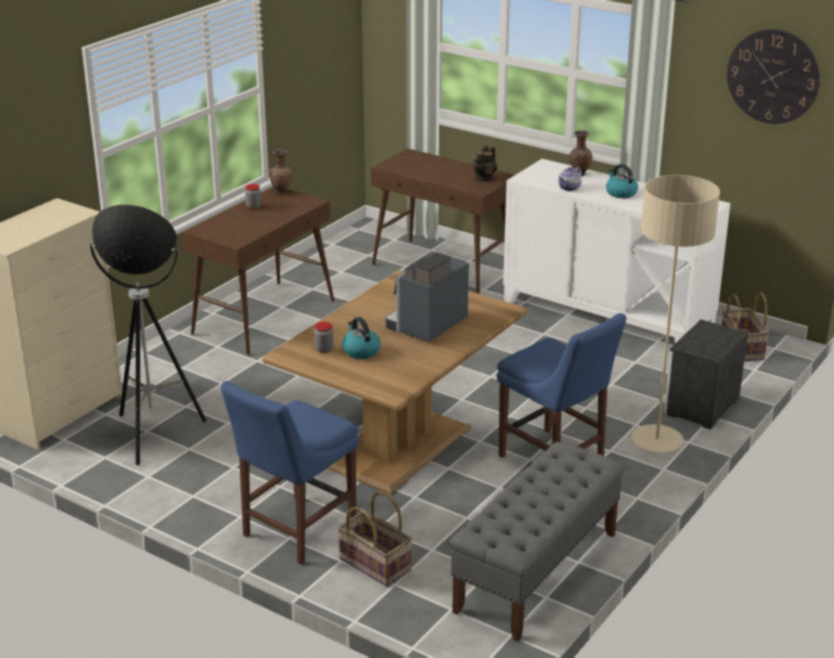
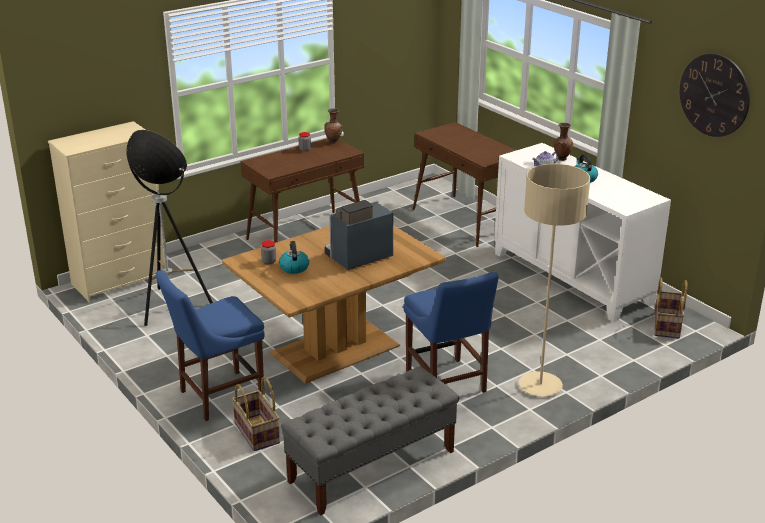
camera: 20 degrees right, 0 degrees up
teapot [472,145,497,182] -> none
nightstand [664,320,748,430] -> none

